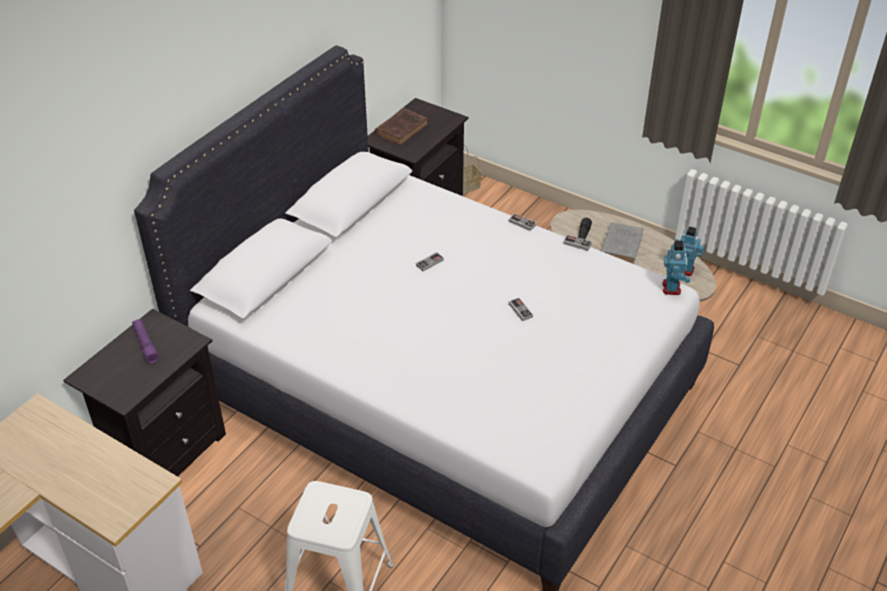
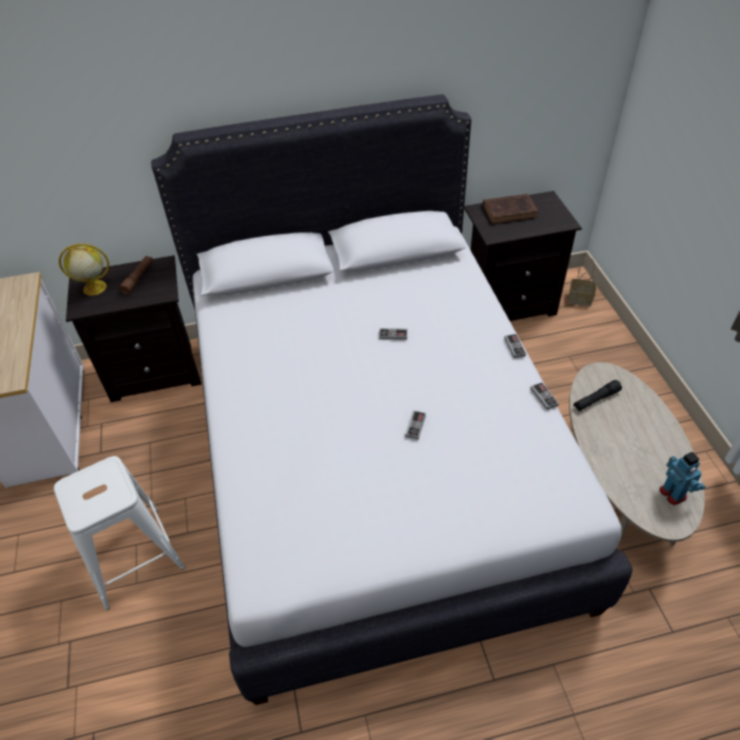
camera: 45 degrees right, 5 degrees up
purple flashlight [132,319,159,363] -> brown flashlight [119,256,153,294]
grey book [601,222,644,264] -> none
toy robot [662,240,690,295] -> none
none -> globe [59,244,109,296]

